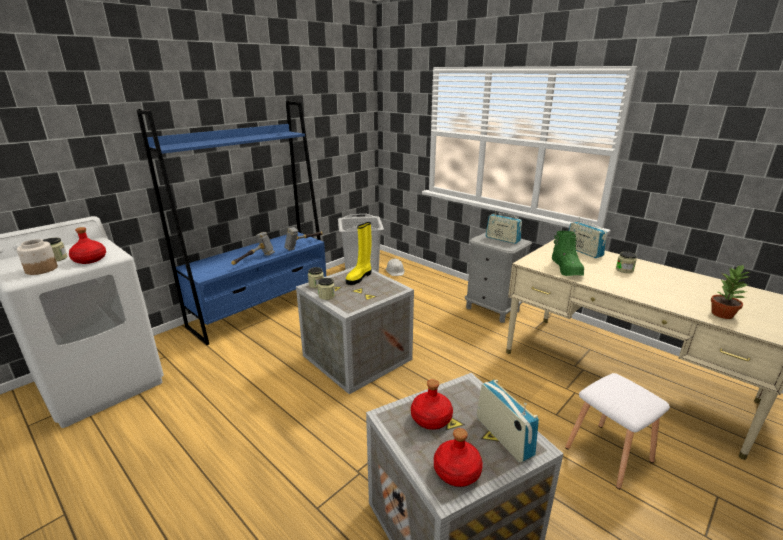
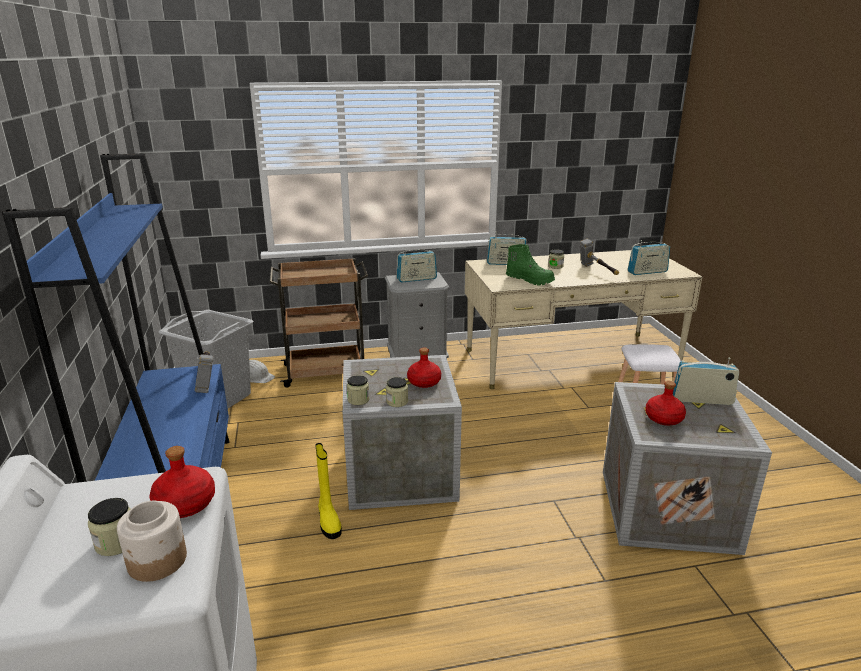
camera: 55 degrees left, 0 degrees up
hammer [231,232,275,265] -> hammer moved to [580,239,619,275]
yellow boot [346,222,371,285] -> yellow boot moved to [315,443,342,539]
red bottle [434,428,483,487] -> red bottle moved to [407,348,441,388]
potted plant [711,264,750,319] -> radio [627,240,670,275]
none -> brown cart [269,258,368,388]

